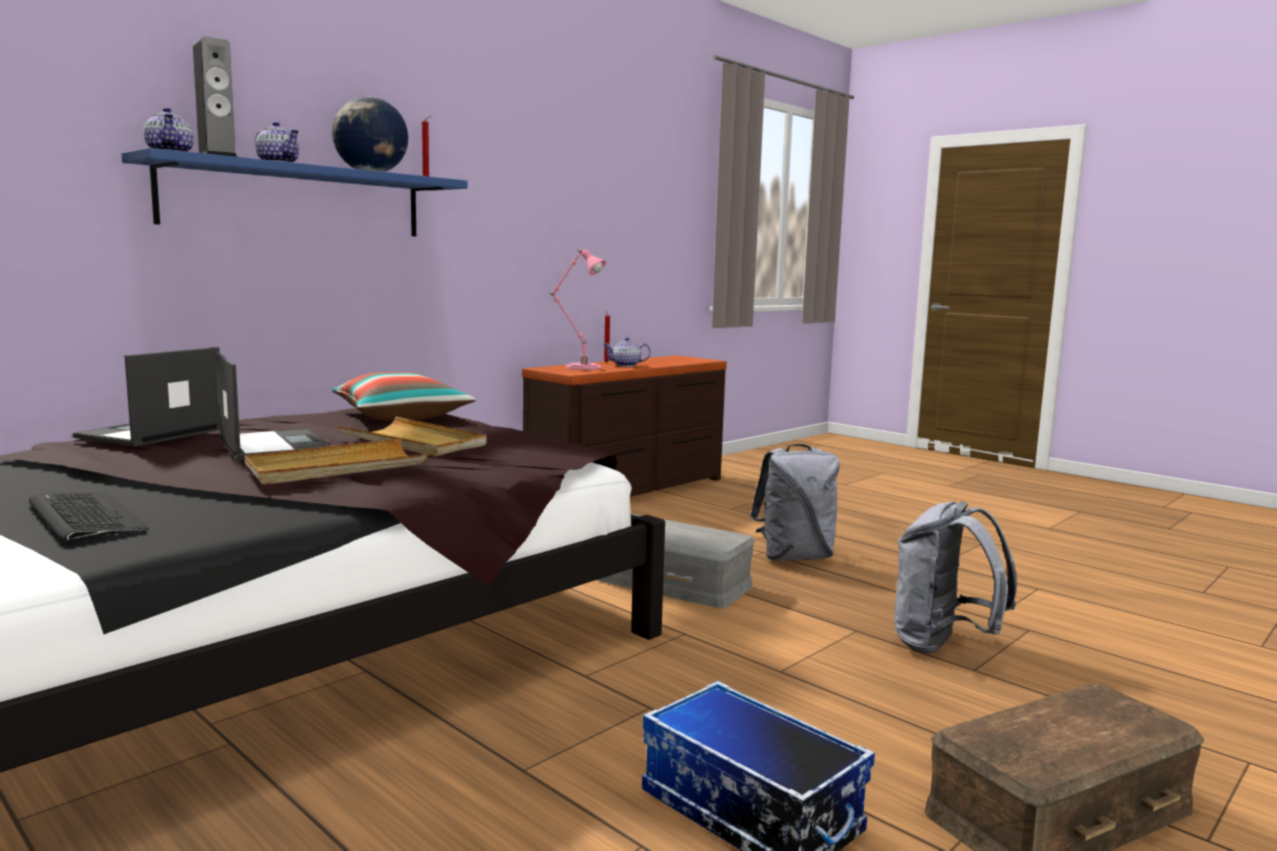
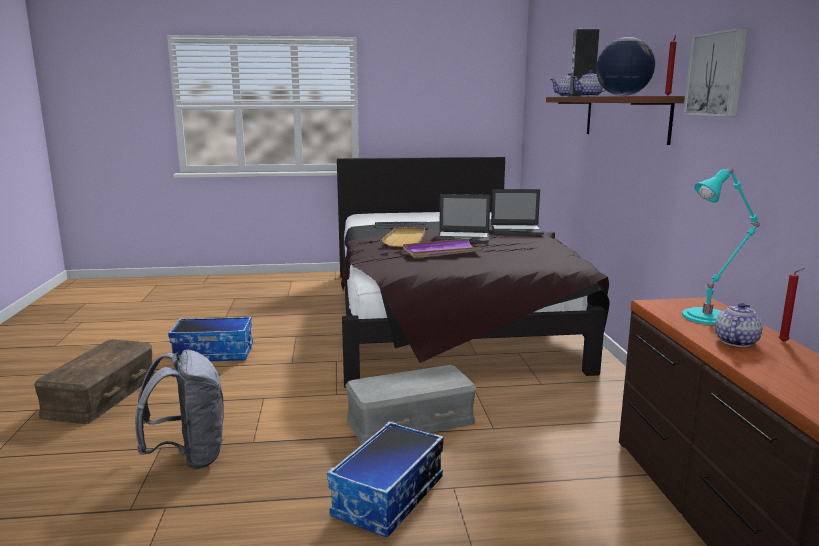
camera: 130 degrees right, 5 degrees up
laptop [73,347,220,447] -> laptop turned 120 degrees clockwise [491,189,544,235]
blue shelf [122,148,468,236] -> brown shelf [546,96,685,145]
pillow [331,372,476,421] -> none
beige tray [337,416,487,457] -> purple tray [403,238,484,258]
pink table lamp [549,249,606,370] -> turquoise table lamp [682,168,760,325]
grey backpack [750,444,840,561] -> storage box [327,421,444,538]
none -> picture [683,28,748,116]

